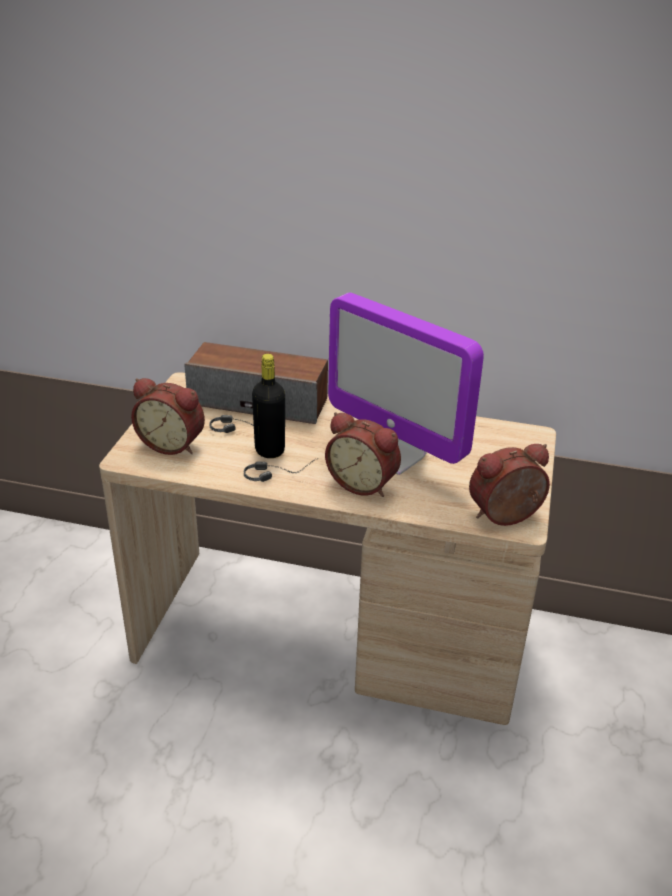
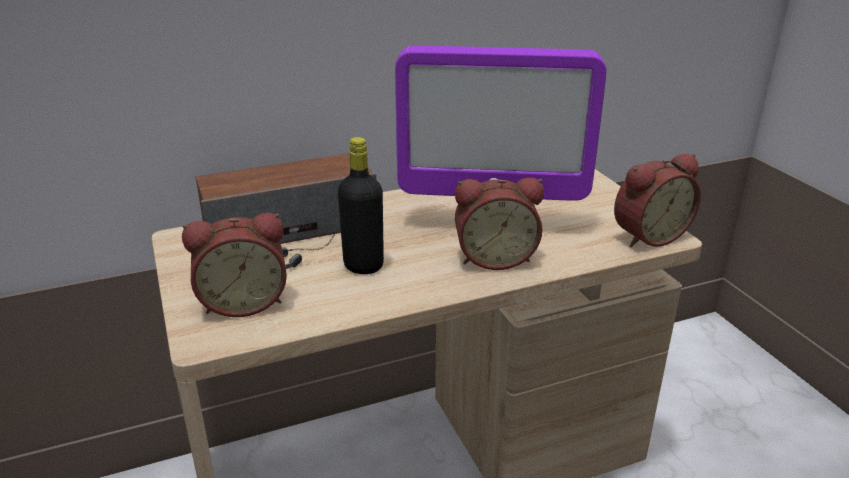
camera: 35 degrees left, 5 degrees down
headphones [244,458,318,482] -> none
alarm clock [469,444,550,526] -> alarm clock turned 150 degrees counterclockwise [614,153,701,247]

